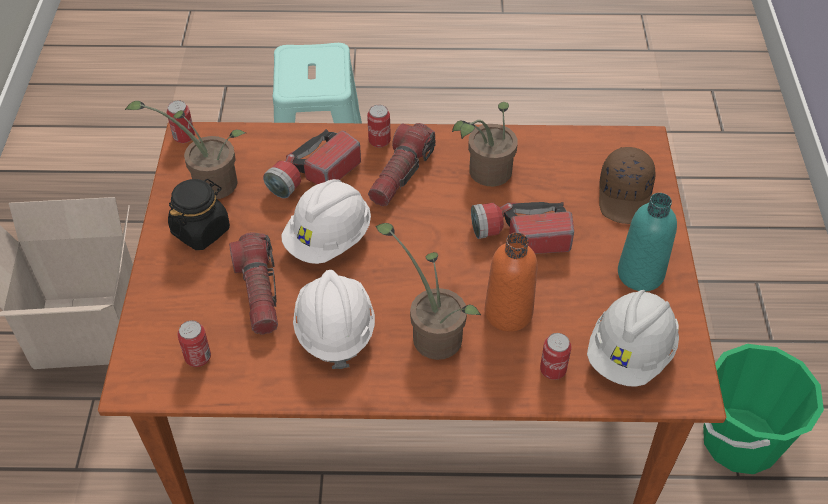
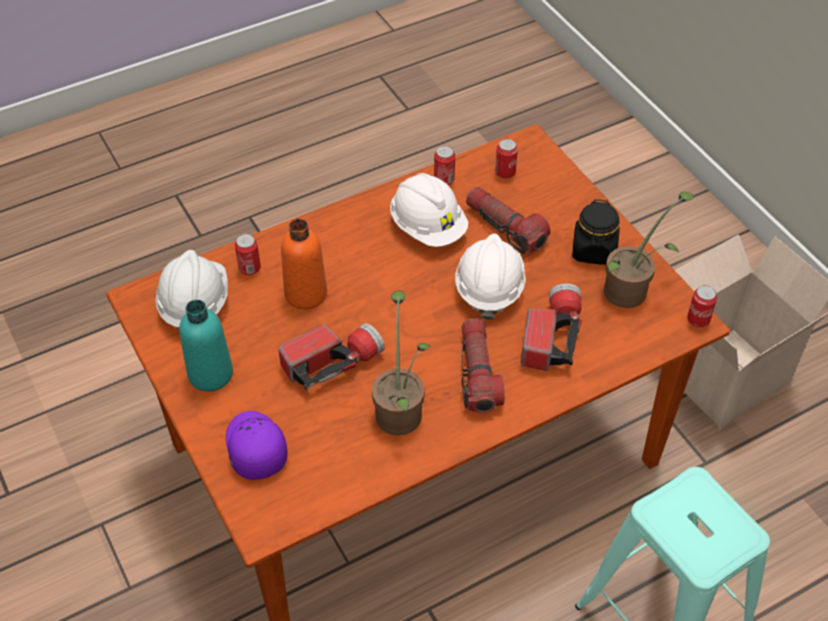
camera: 150 degrees right, 0 degrees up
can [367,105,391,148] -> can moved to [434,146,455,185]
potted plant [376,223,481,360] -> none
brown cap [599,147,655,224] -> purple cap [226,411,288,480]
green bucket [703,344,824,474] -> none

